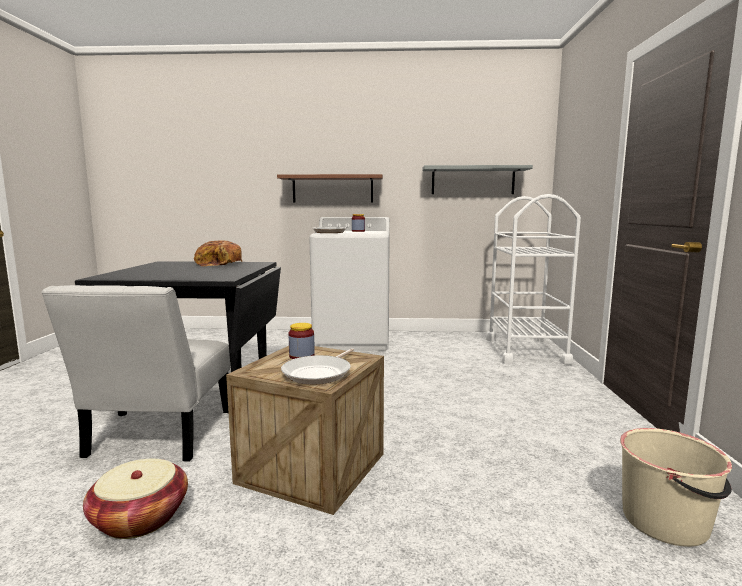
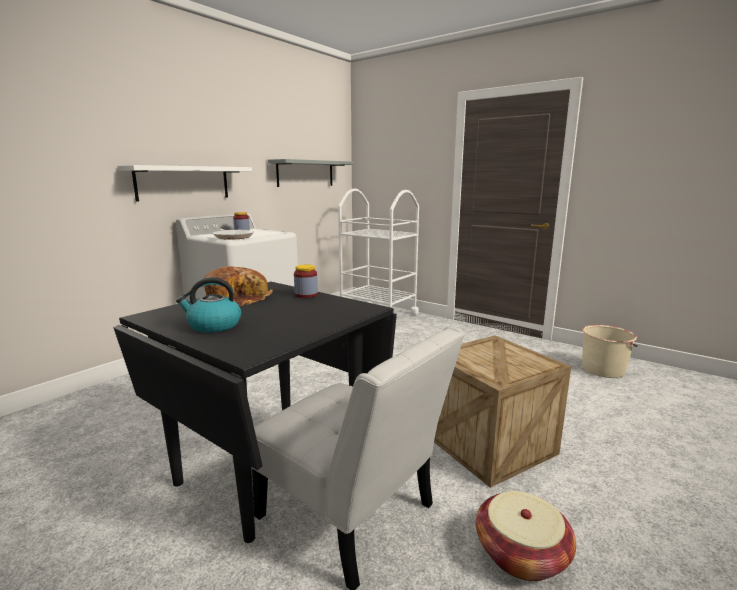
camera: 55 degrees left, 5 degrees up
brown shelf [277,174,383,203] -> white shelf [117,165,252,202]
frying pan [281,348,354,385] -> none
jar [289,323,315,359] -> jar moved to [294,265,318,298]
none -> kettle [176,278,241,333]

